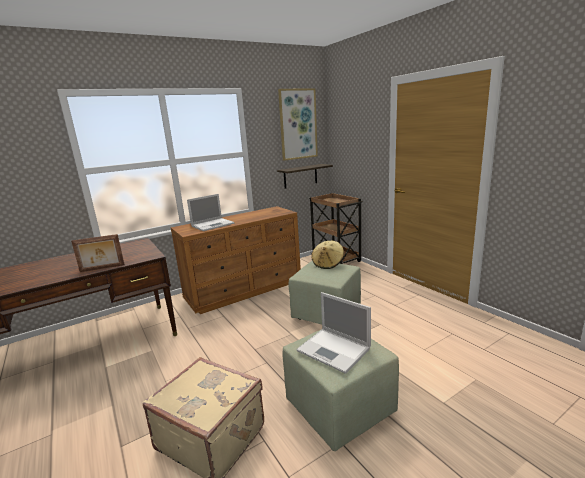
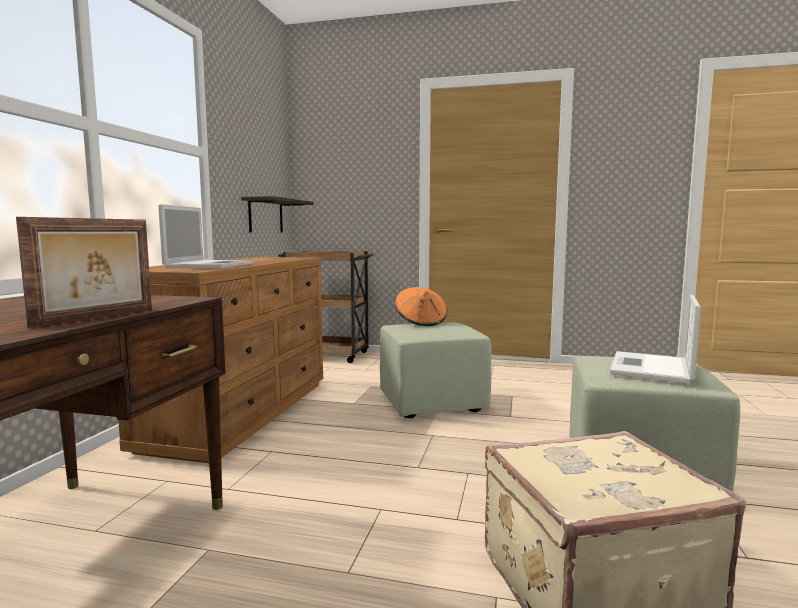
camera: 45 degrees left, 10 degrees down
picture [278,88,318,161] -> none
laptop [296,292,371,374] -> laptop turned 120 degrees clockwise [610,295,701,383]
beige hat [311,241,344,269] -> orange hat [395,287,447,326]

